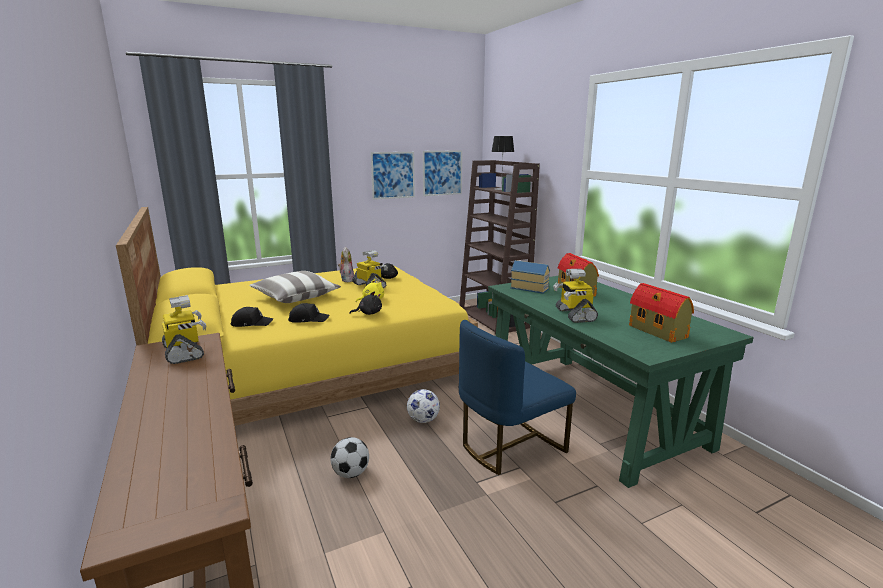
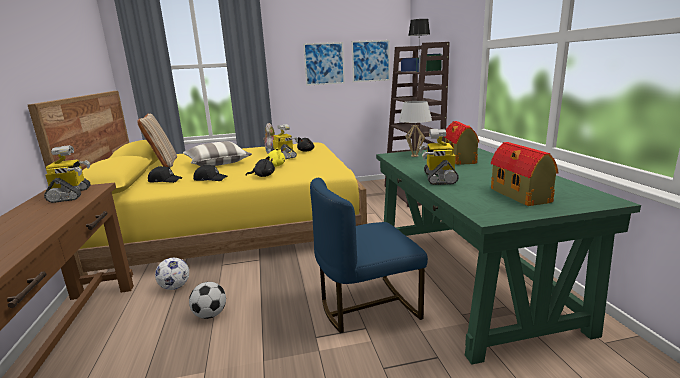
camera: 15 degrees right, 0 degrees up
football [407,389,440,423] -> football moved to [155,258,189,290]
toy house [510,260,550,294] -> white table lamp [399,101,432,157]
none -> beige pillow [137,114,177,168]

